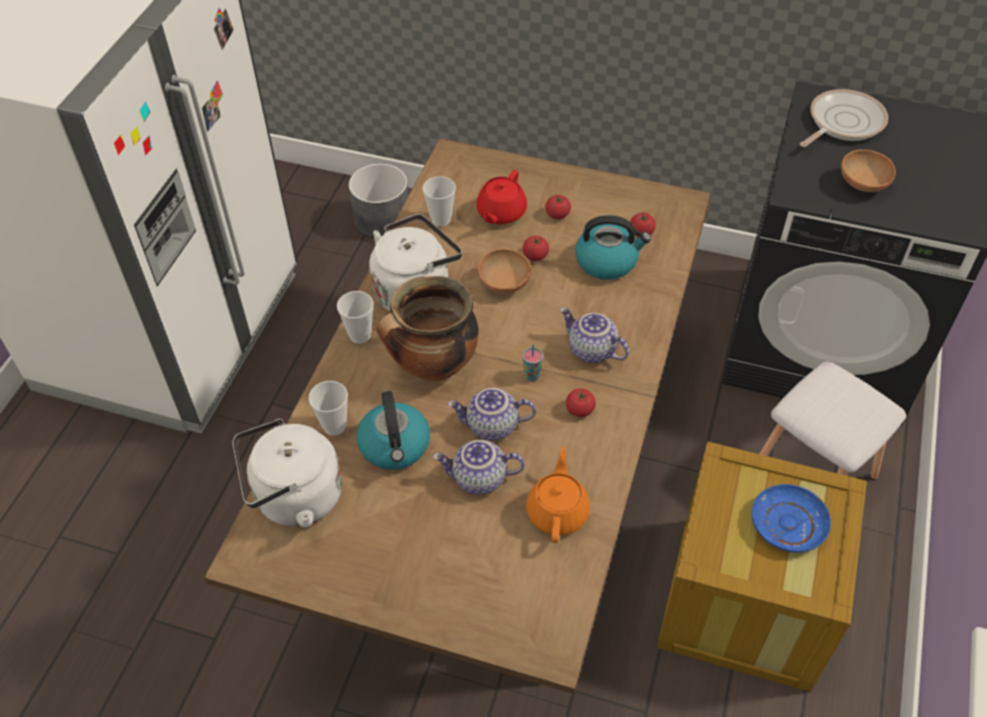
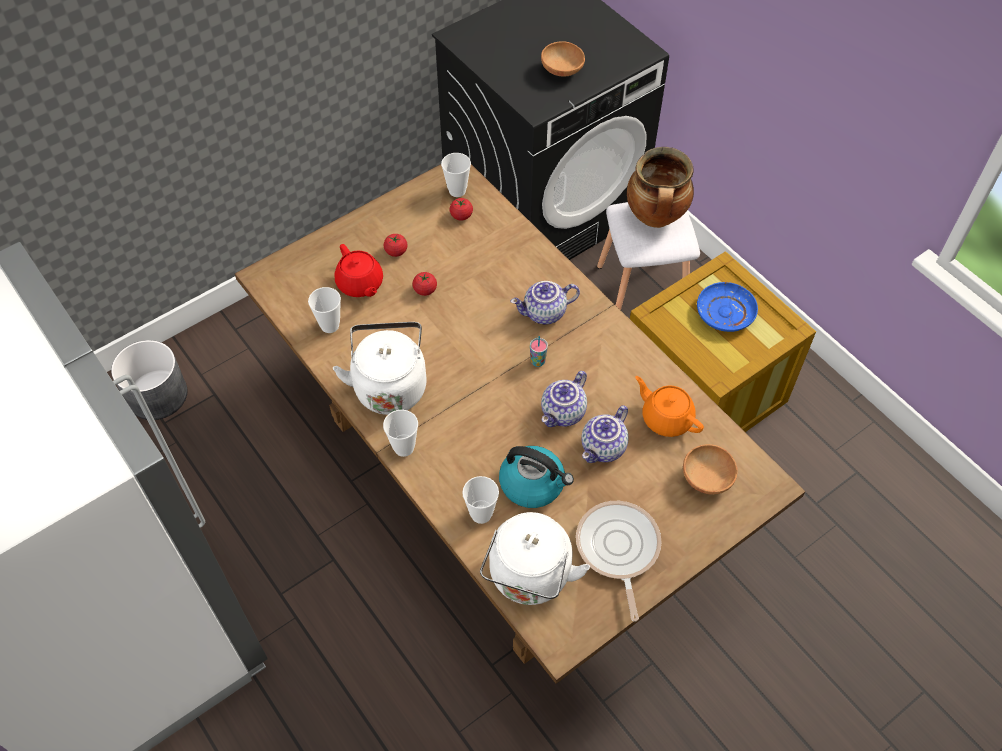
camera: 55 degrees left, 5 degrees up
cooking pot [376,276,478,381] -> cooking pot moved to [627,147,694,228]
brown bowl [478,248,531,293] -> brown bowl moved to [683,444,738,495]
tomato [566,388,596,417] -> none
kettle [575,215,651,280] -> none
frying pan [800,89,888,147] -> frying pan moved to [576,501,662,622]
none -> cup [441,153,471,197]

